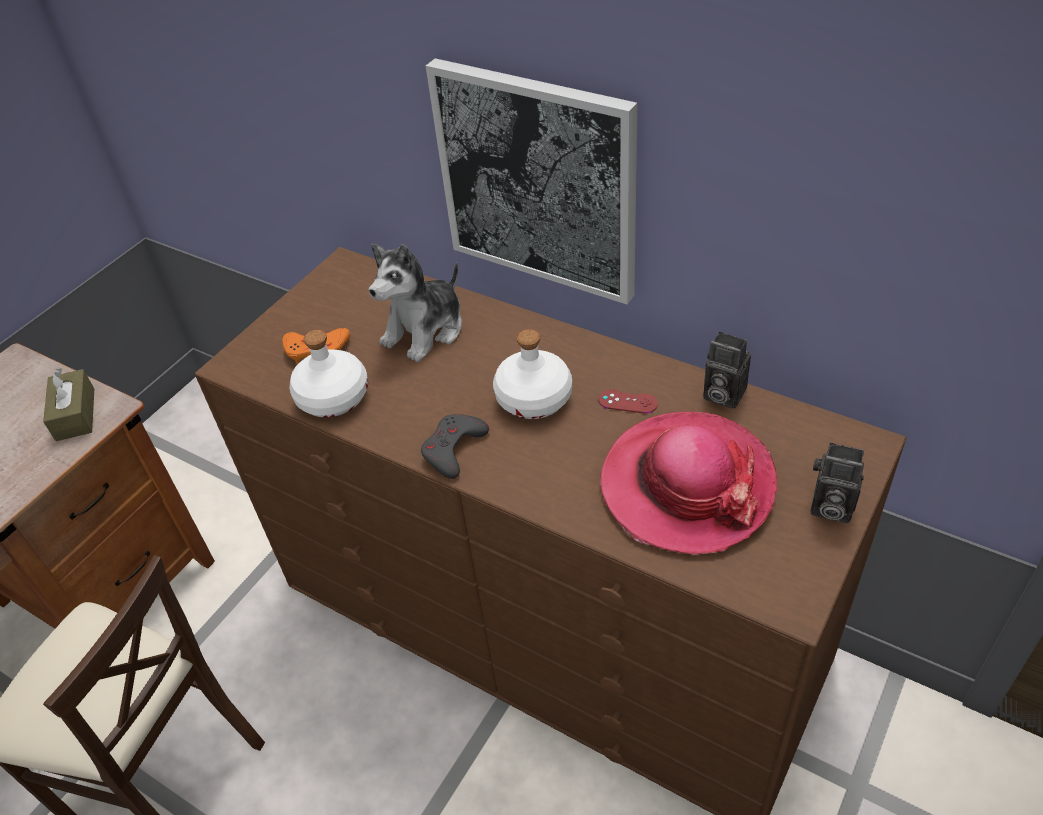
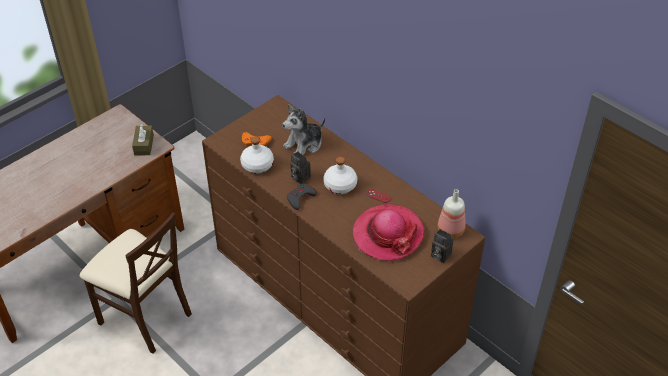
camera: 10 degrees right, 0 degrees up
picture [426,58,637,304] -> none
camera [703,332,751,409] -> camera moved to [290,151,311,184]
none -> bottle [438,189,466,238]

